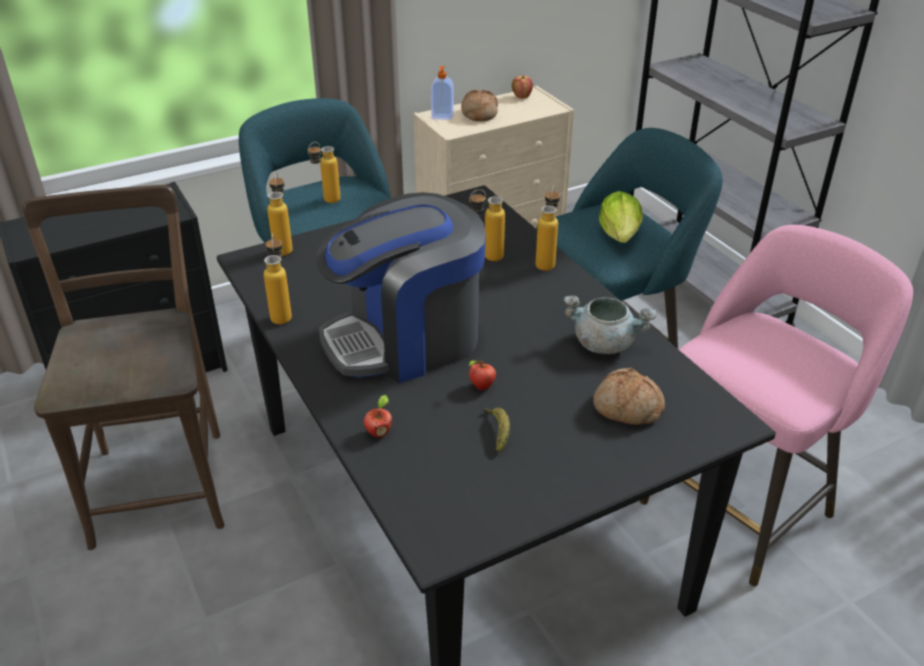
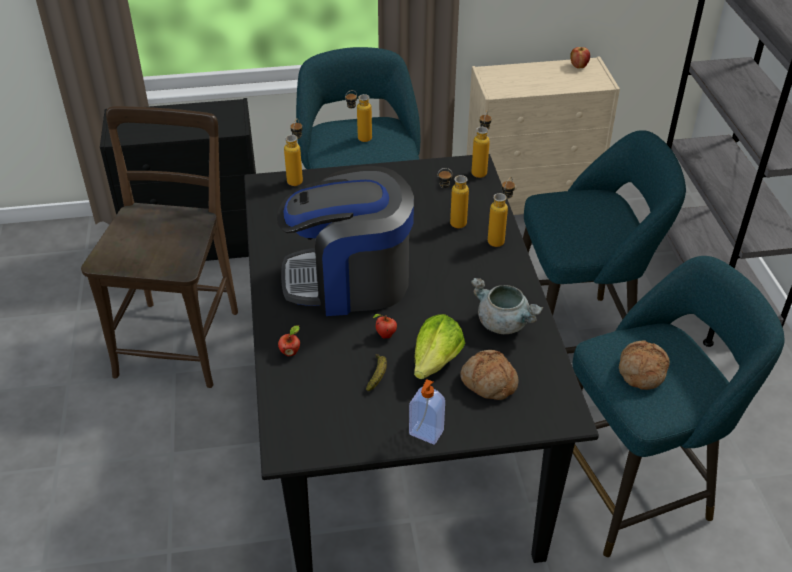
camera: 20 degrees right, 5 degrees up
bottle [264,233,292,324] -> bottle moved to [471,111,491,178]
soap dispenser [431,66,454,120] -> soap dispenser moved to [409,379,445,444]
bread [461,89,498,121] -> bread moved to [619,341,670,390]
lettuce [599,191,643,243] -> lettuce moved to [414,314,465,379]
pink stool [640,225,913,587] -> turquoise stool [572,256,785,557]

